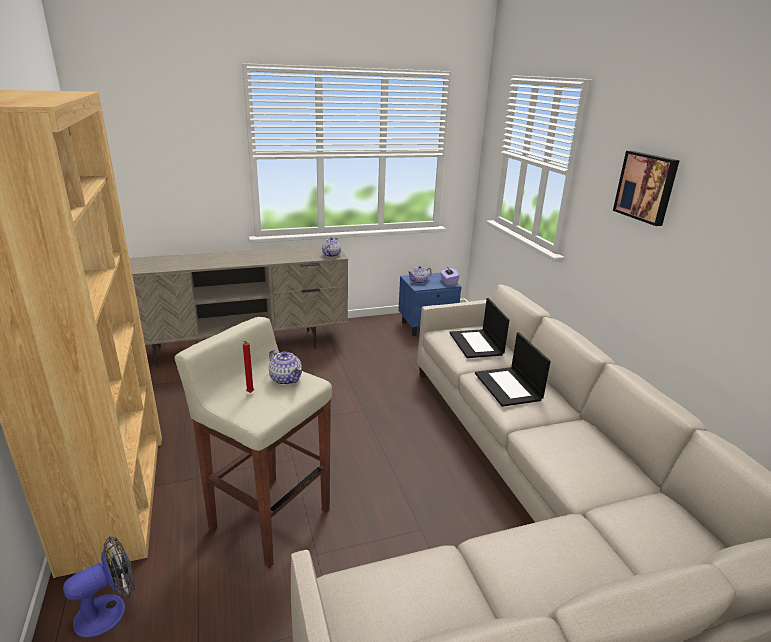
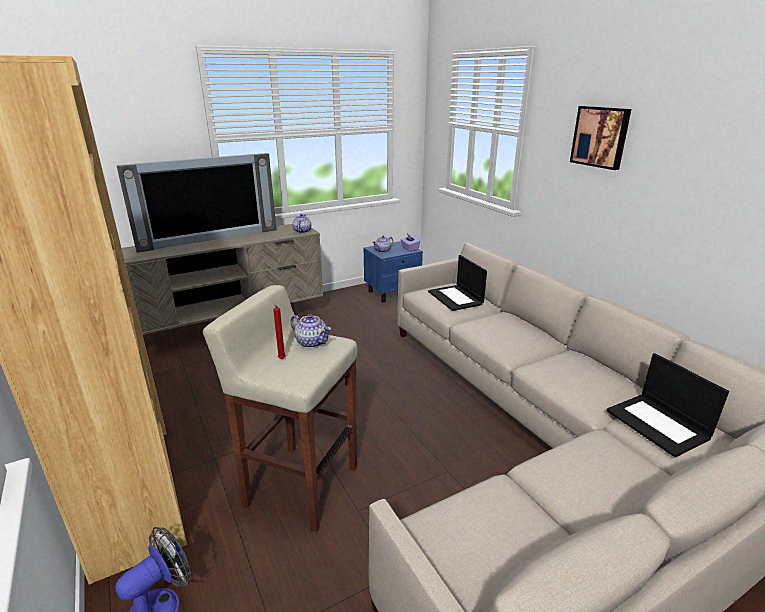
camera: 10 degrees left, 0 degrees up
laptop [475,332,551,407] -> laptop moved to [606,353,729,458]
none -> television [116,153,276,253]

